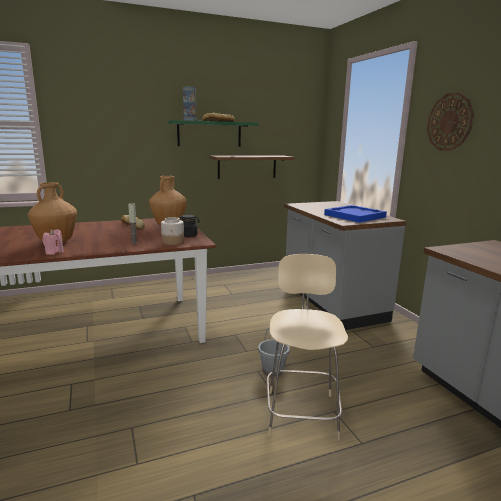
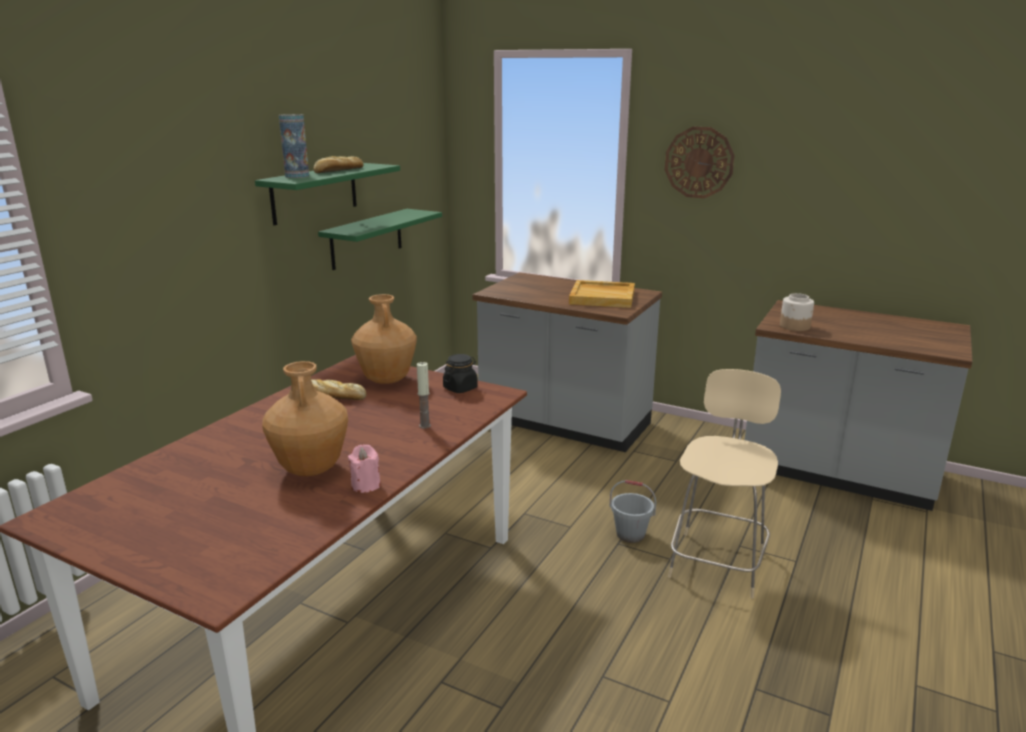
camera: 40 degrees left, 5 degrees up
jar [161,217,184,245] -> jar moved to [780,293,814,331]
brown shelf [209,155,295,179] -> green shelf [318,209,442,270]
beige chair [267,254,348,441] -> beige chair turned 60 degrees clockwise [668,369,781,598]
blue tray [324,205,387,223] -> beige tray [569,280,635,308]

